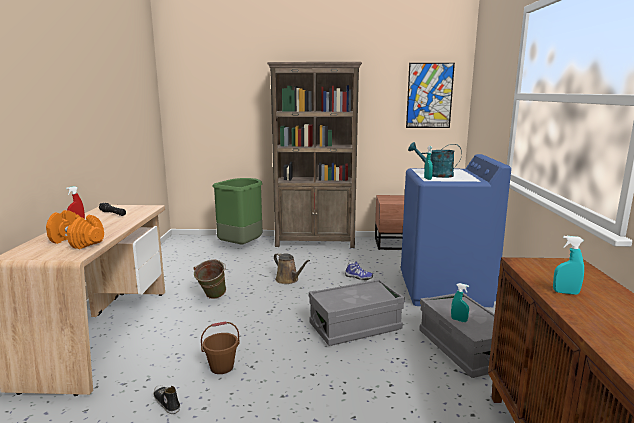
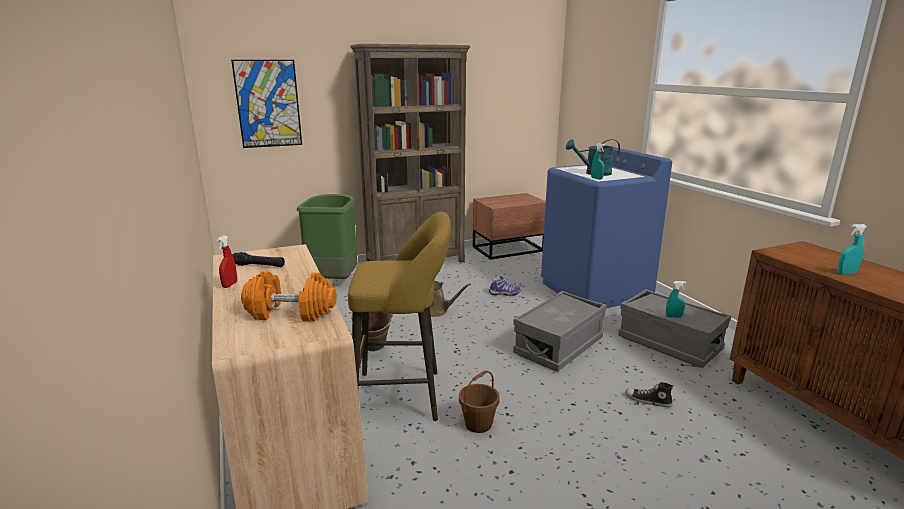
camera: 25 degrees left, 5 degrees up
shoe [153,385,180,414] -> shoe moved to [625,382,673,407]
picture [406,63,455,128] -> picture moved to [231,60,302,148]
none -> yellow stool [348,212,451,421]

